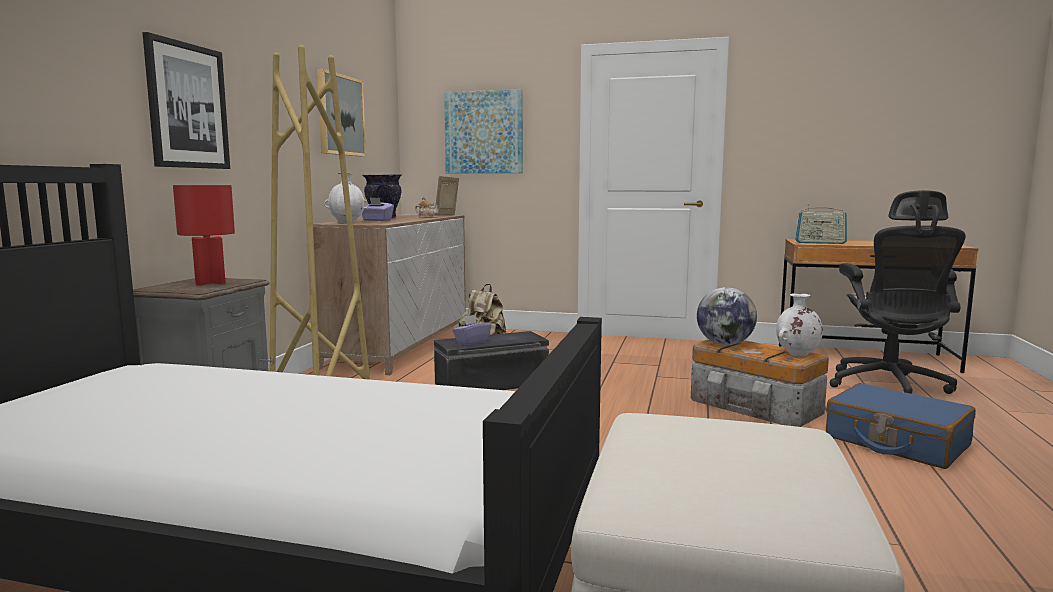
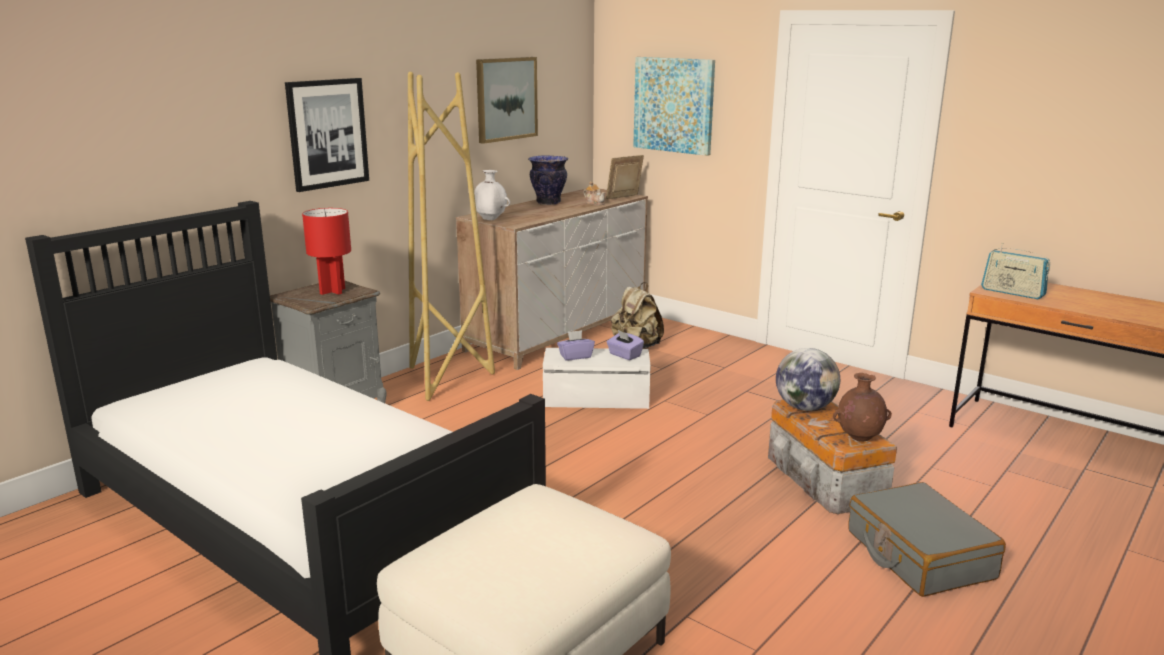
camera: 25 degrees right, 10 degrees up
purple tissue box [362,197,394,221] -> purple tissue box moved to [607,330,644,360]
black storage box [434,331,549,390] -> white storage box [543,348,651,409]
white vase [776,293,823,357] -> brown vase [833,373,892,442]
blue suitcase [826,383,976,469] -> grey suitcase [848,482,1006,597]
office chair [830,190,966,394] -> none

